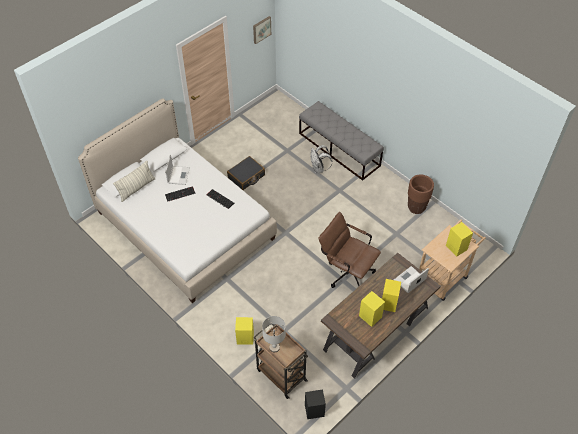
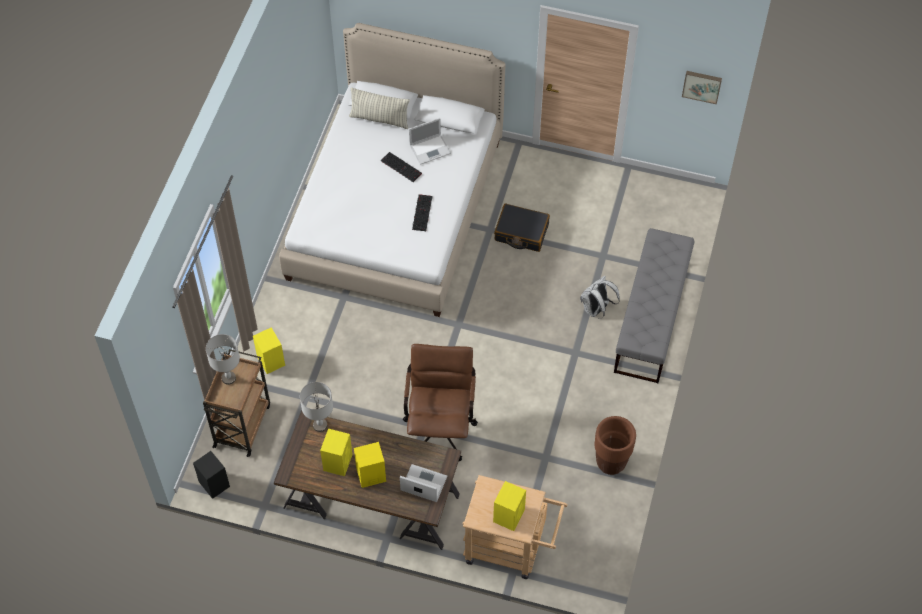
camera: 60 degrees right, 5 degrees up
none -> grey table lamp [300,382,333,432]

